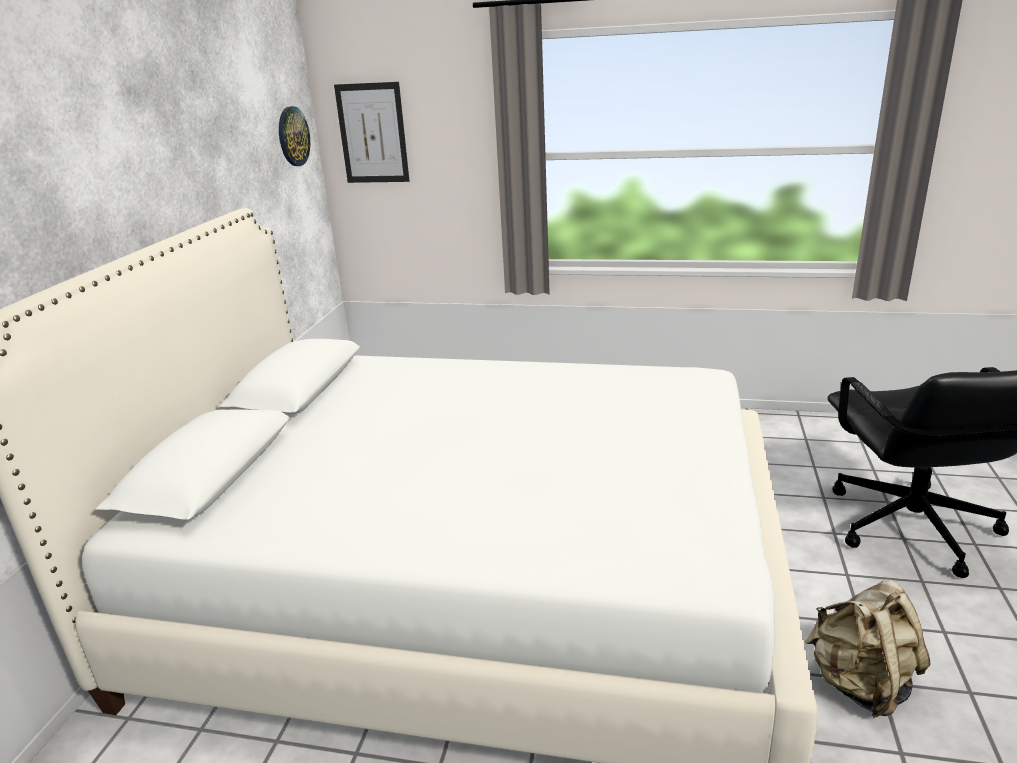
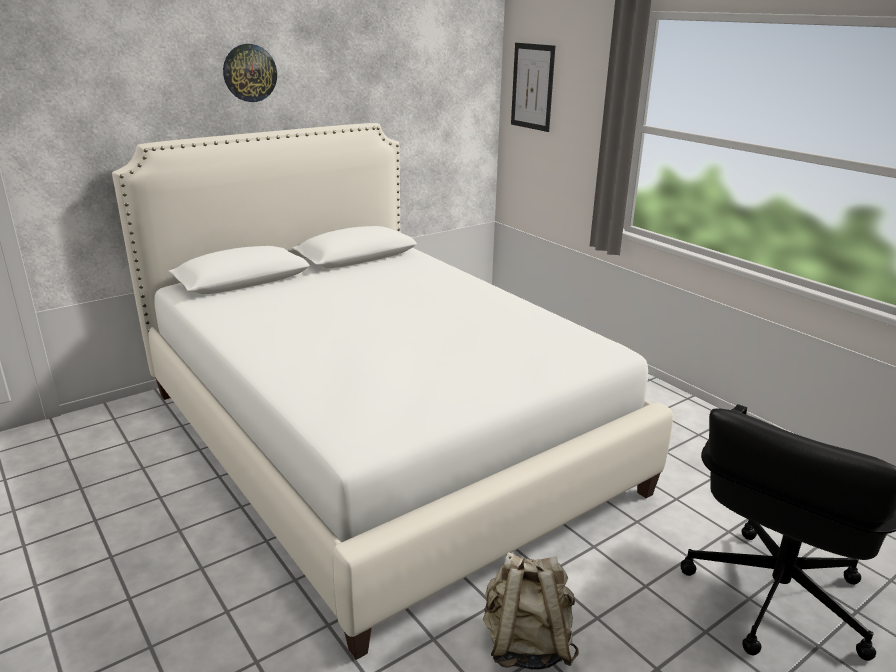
camera: 40 degrees right, 0 degrees up
wall clock [279,106,310,166] -> wall clock moved to [223,44,277,102]

